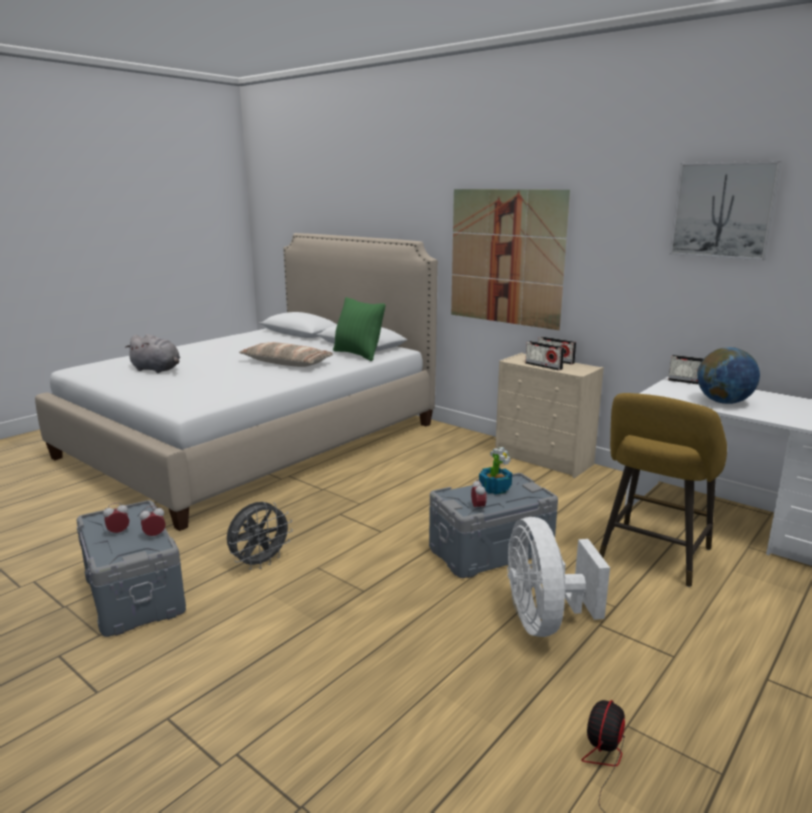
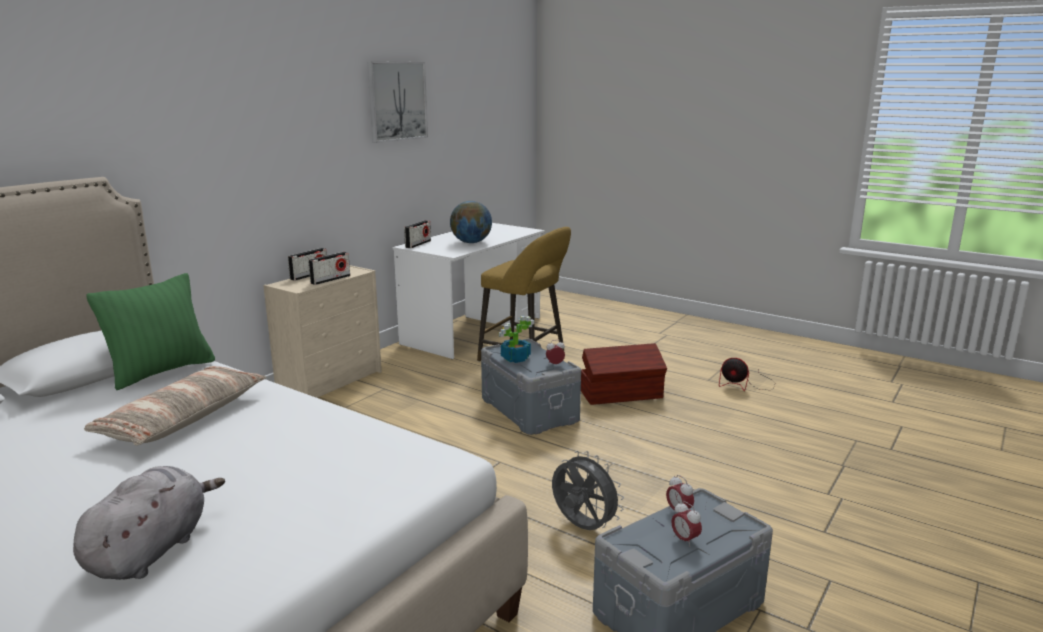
camera: 95 degrees left, 0 degrees up
picture [451,189,570,330] -> none
white fan [507,517,610,637] -> brown storage box [581,343,667,405]

